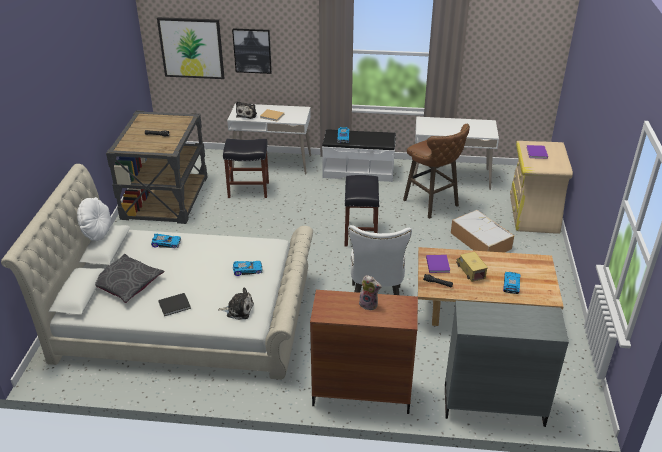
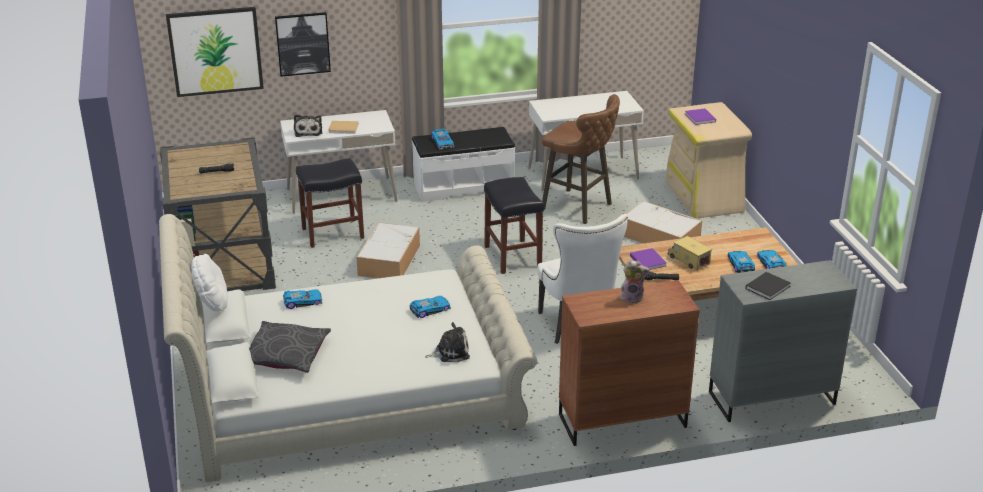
camera: 20 degrees left, 5 degrees down
black book [158,293,191,316] -> black book moved to [745,272,791,300]
none -> storage box [357,222,420,278]
none -> toy car [757,250,787,269]

